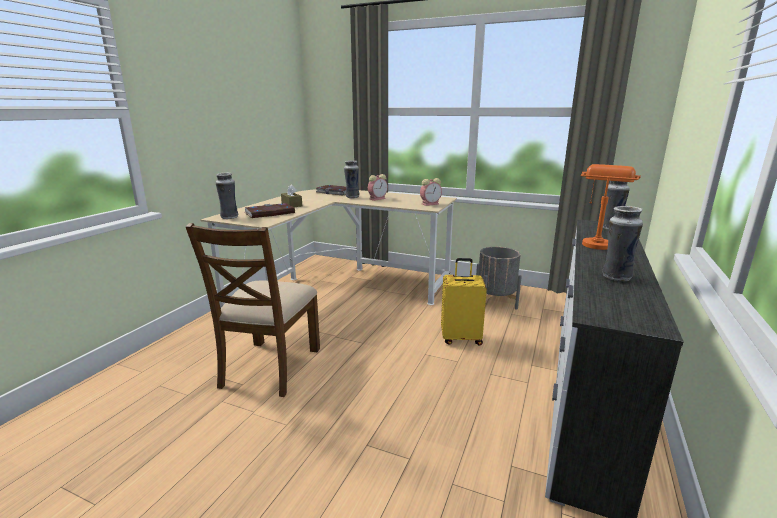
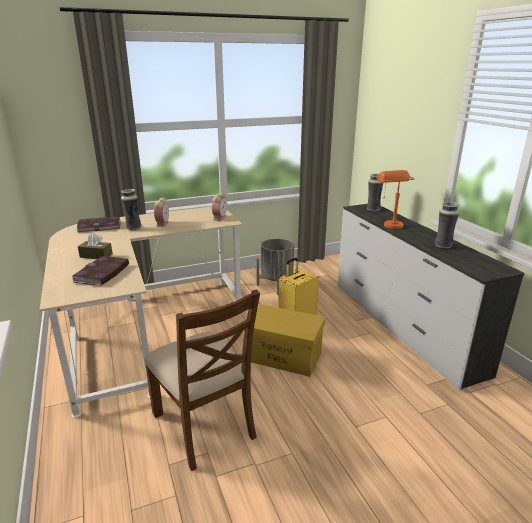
camera: 45 degrees left, 5 degrees up
vase [216,173,239,219] -> none
none -> yellow storage box [244,304,326,377]

